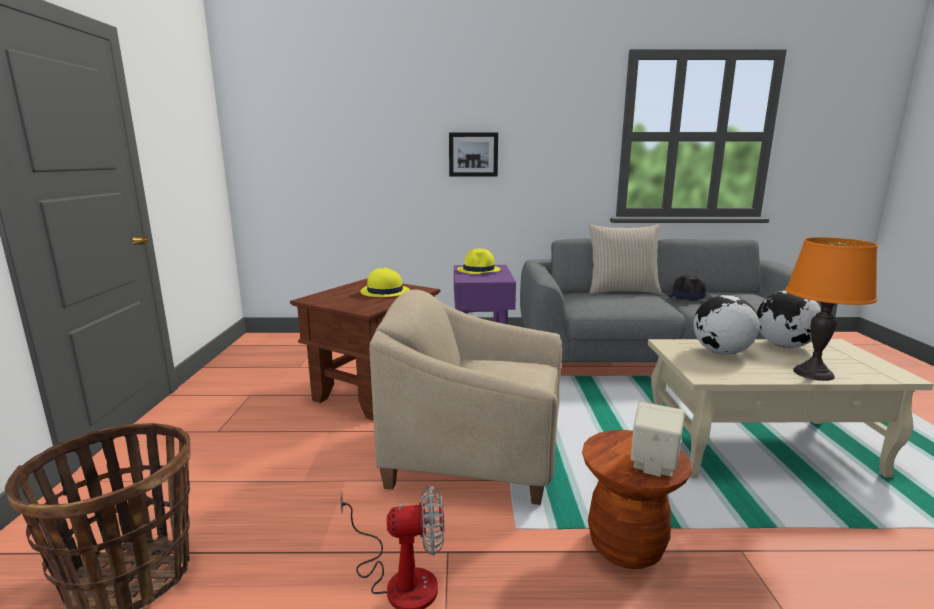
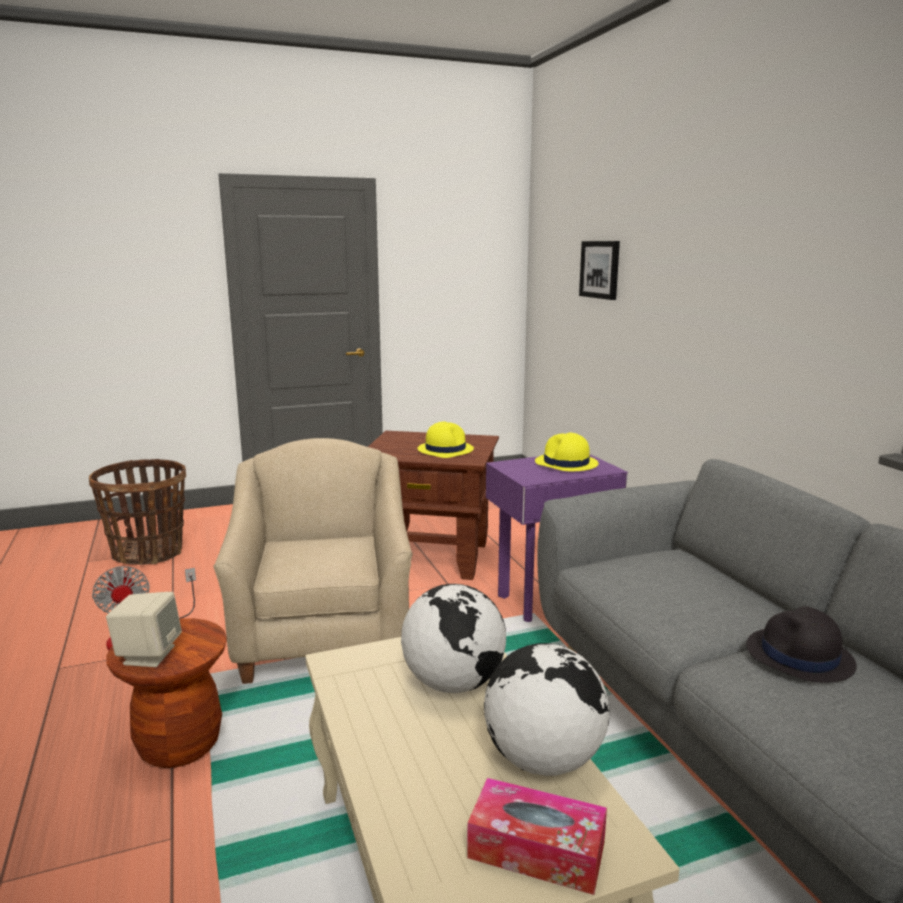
camera: 70 degrees right, 0 degrees up
picture [449,132,498,177] -> picture moved to [579,241,620,300]
beige pillow [589,225,662,294] -> none
orange table lamp [785,237,878,381] -> none
none -> tissue box [467,778,607,895]

